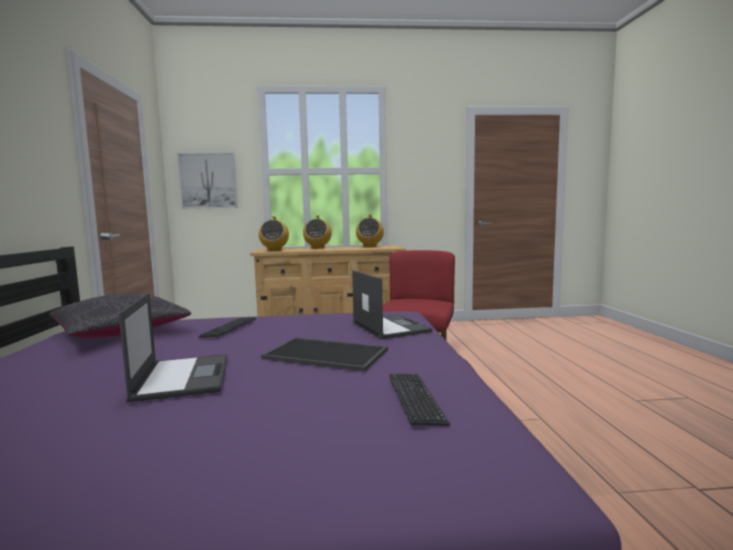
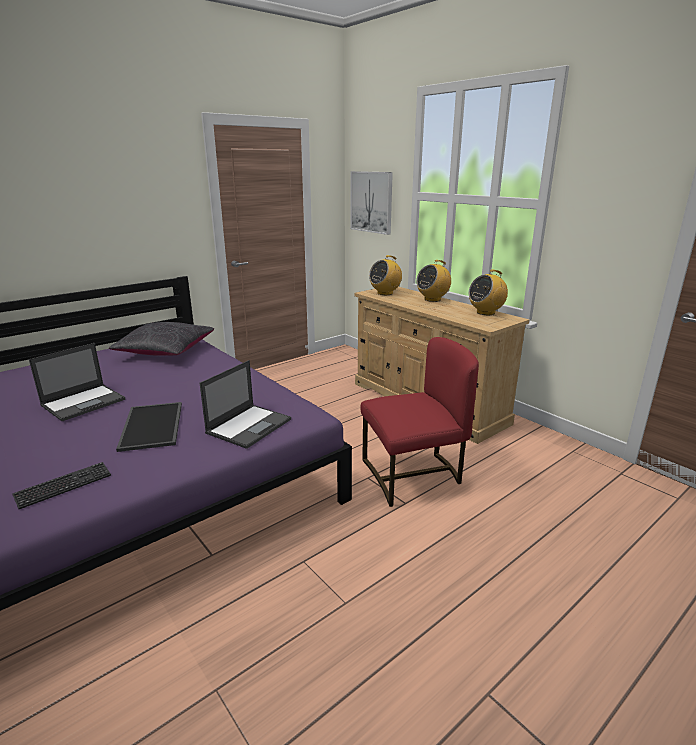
camera: 55 degrees right, 15 degrees up
keyboard [199,317,256,338] -> none

